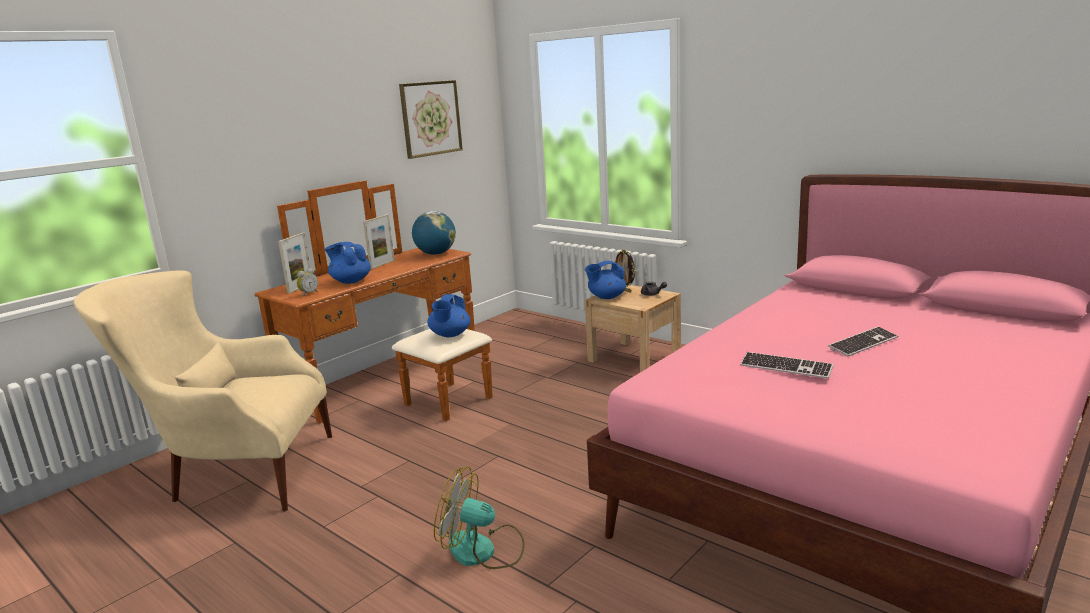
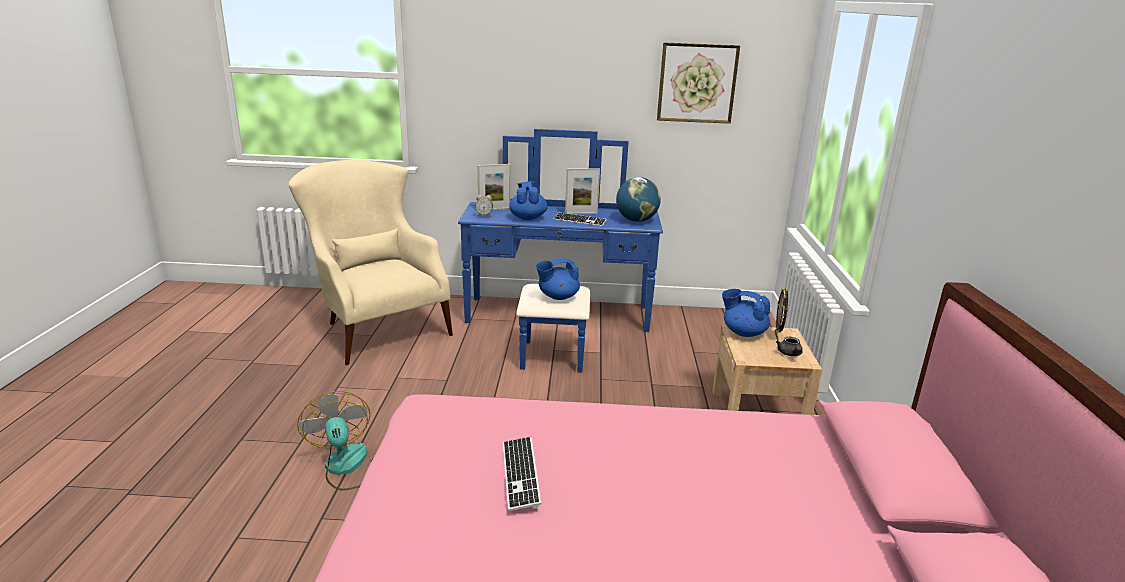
camera: 50 degrees right, 5 degrees up
brown dresser [255,180,493,424] -> blue dresser [458,129,663,373]
keyboard [828,327,898,356] -> keyboard moved to [553,212,607,226]

